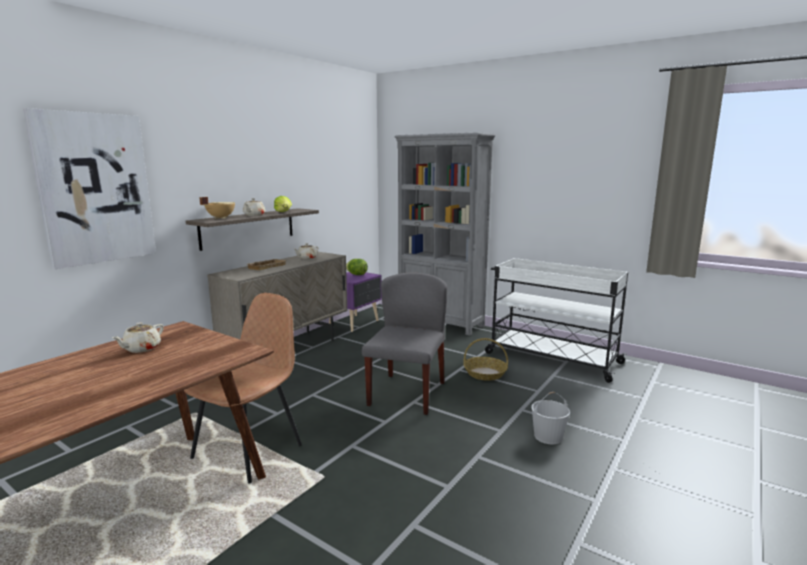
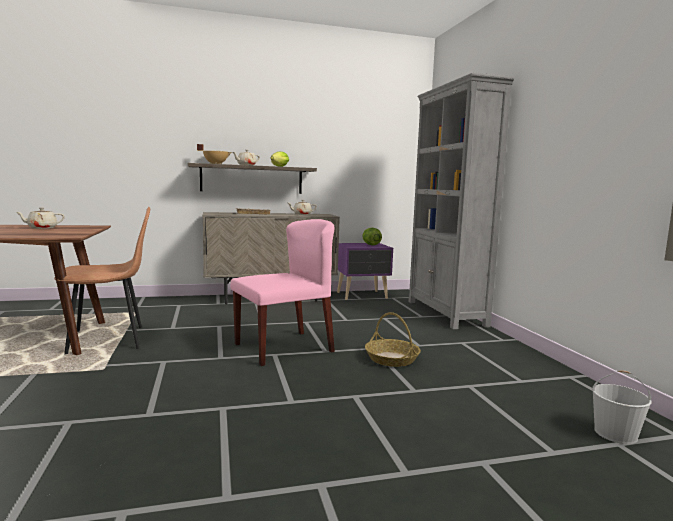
camera: 40 degrees right, 5 degrees down
picture [23,108,156,269] -> none
grey chair [362,273,447,415] -> pink chair [230,219,335,366]
white cart [485,258,628,383] -> none
white bucket [531,392,570,445] -> white bucket moved to [592,371,652,444]

